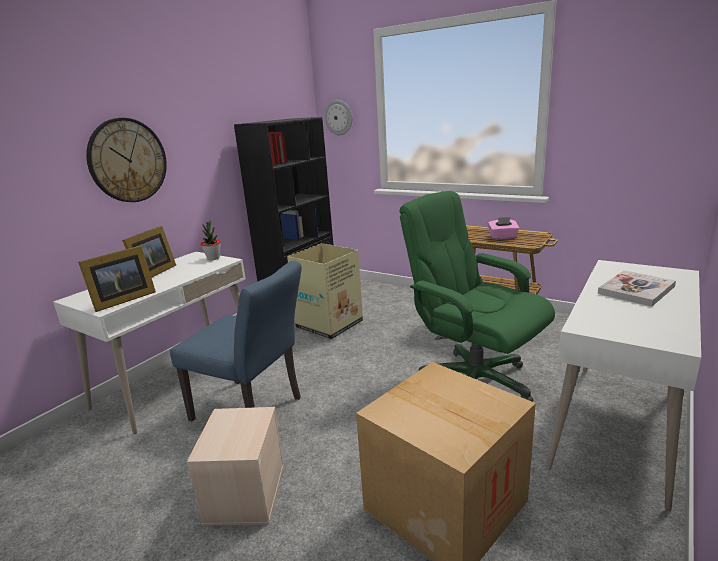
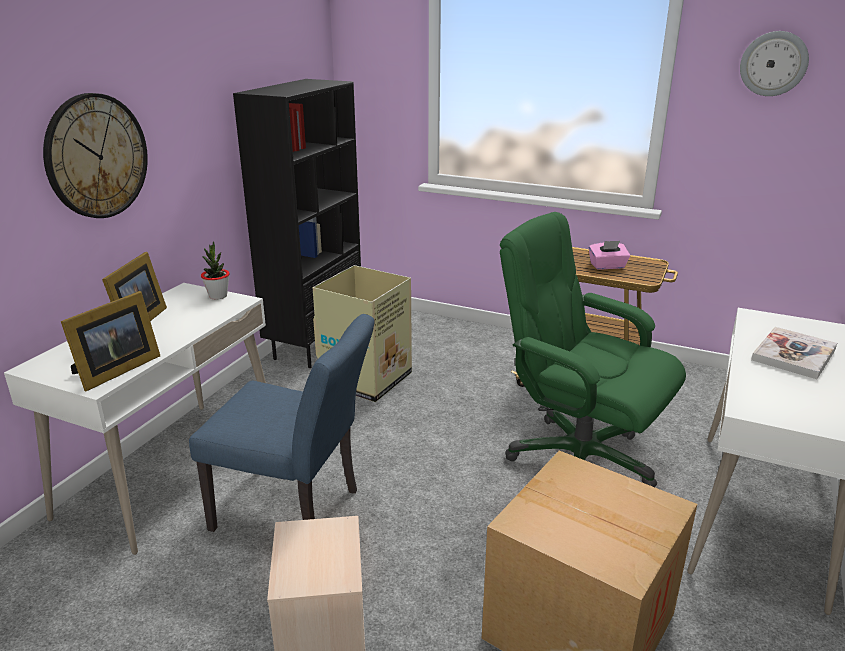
camera: 10 degrees left, 5 degrees up
wall clock [324,100,352,135] -> wall clock moved to [740,31,809,96]

